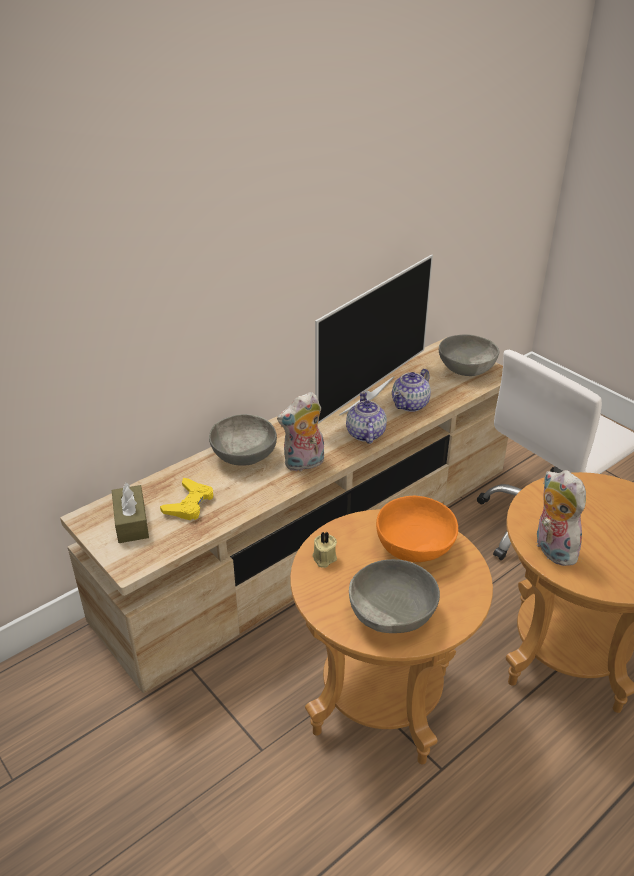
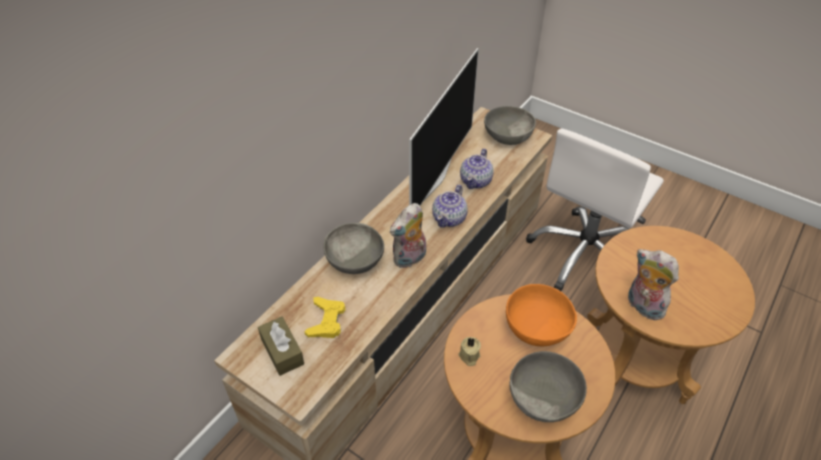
camera: 15 degrees left, 10 degrees up
teapot [346,391,387,444] -> teapot turned 135 degrees counterclockwise [432,185,468,228]

